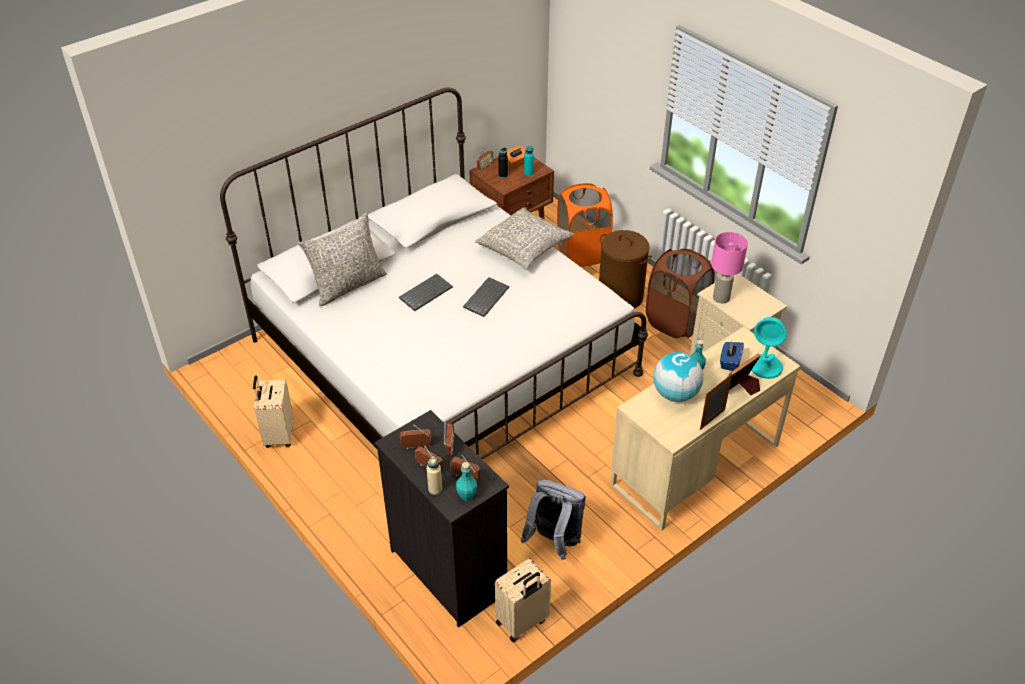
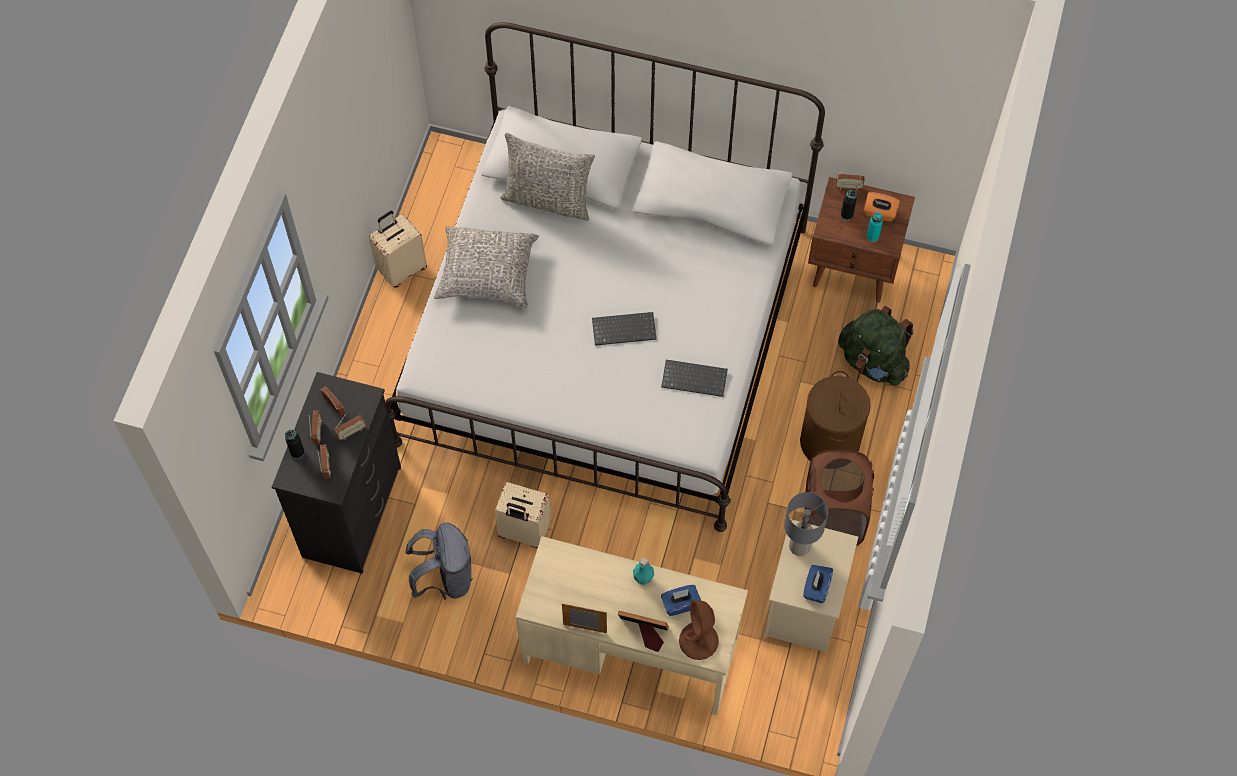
camera: 55 degrees right, 20 degrees up
keyboard [399,274,453,311] -> keyboard moved to [661,360,728,397]
beige bottle [427,456,442,495] -> black bottle [285,430,305,459]
turquoise bottle [456,462,477,501] -> none
grey pillow [475,207,574,270] -> grey pillow moved to [434,226,539,308]
beige suitcase [495,558,551,642] -> beige suitcase moved to [495,482,551,548]
orange laundry basket [557,183,613,267] -> green backpack [838,306,914,386]
globe [653,352,703,402] -> none
pink table lamp [711,232,748,303] -> grey table lamp [784,492,828,556]
turquoise table lamp [751,317,787,379] -> brown table lamp [679,600,719,660]
none -> blue tissue box [803,565,833,603]

